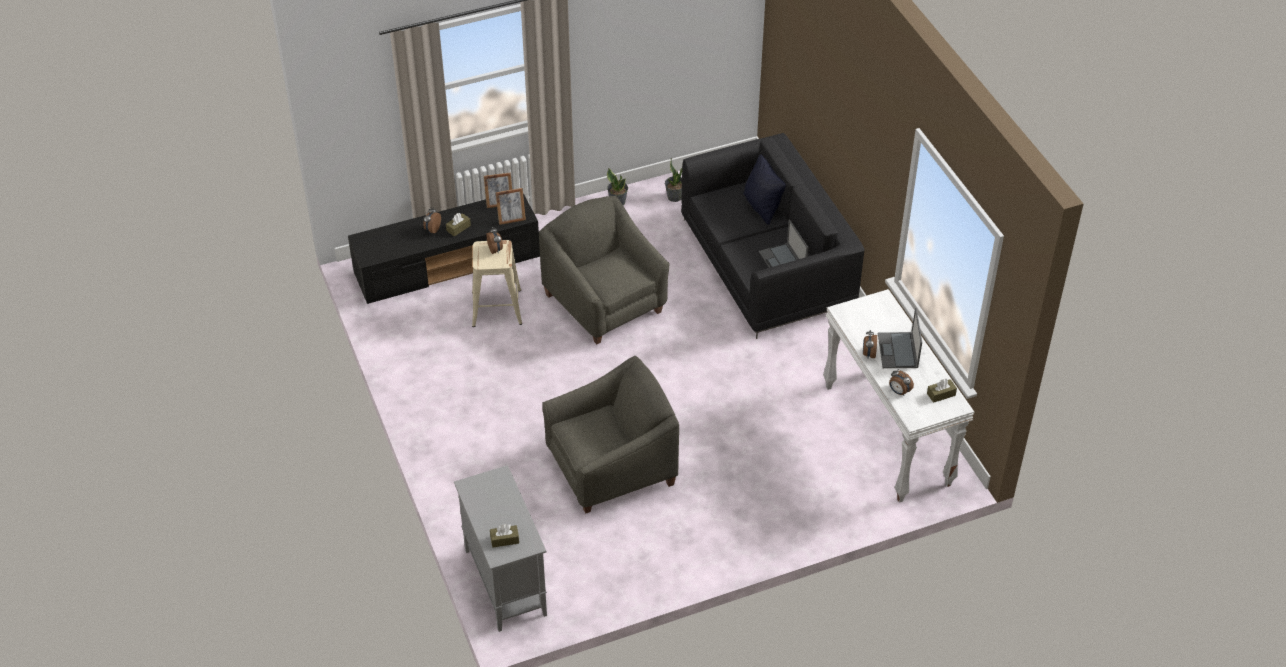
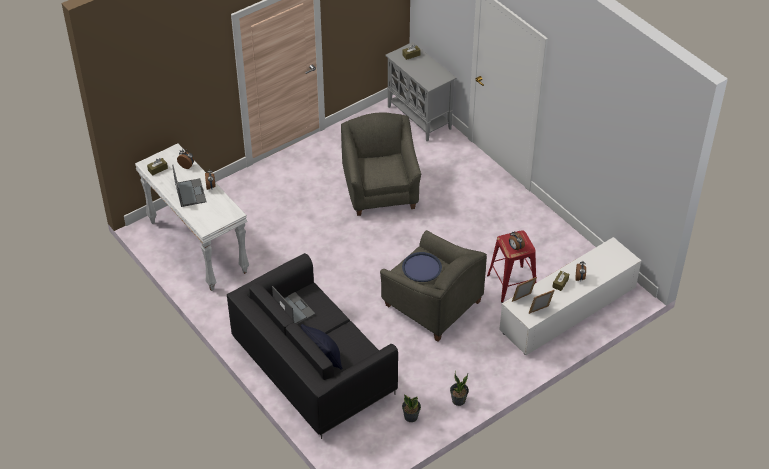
camera: 165 degrees right, 0 degrees up
black tv stand [348,193,540,304] -> white tv stand [499,237,641,355]
beige stool [472,240,522,327] -> red stool [487,230,536,303]
grey armchair [542,356,679,513] -> grey armchair turned 120 degrees clockwise [341,113,422,216]
none -> blue tray [402,252,442,282]

